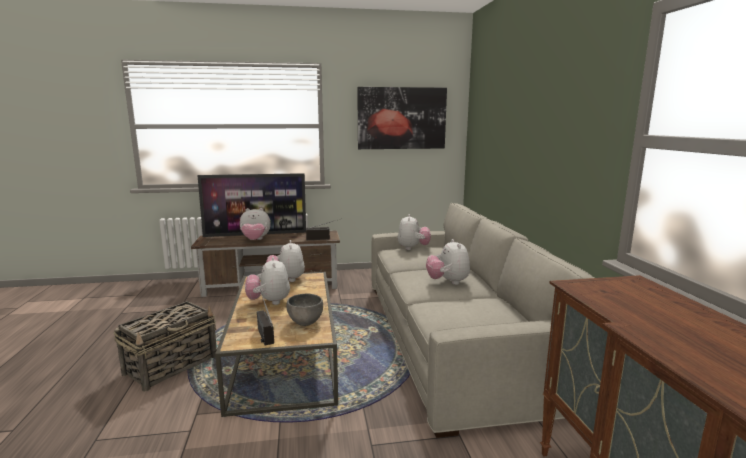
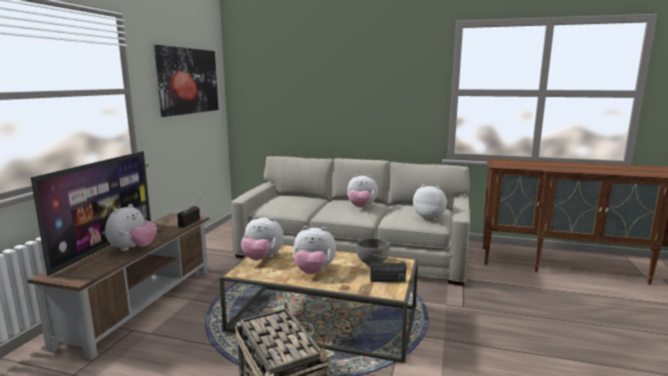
camera: 65 degrees left, 0 degrees up
plush toy [398,214,431,250] -> plush toy moved to [413,184,448,221]

